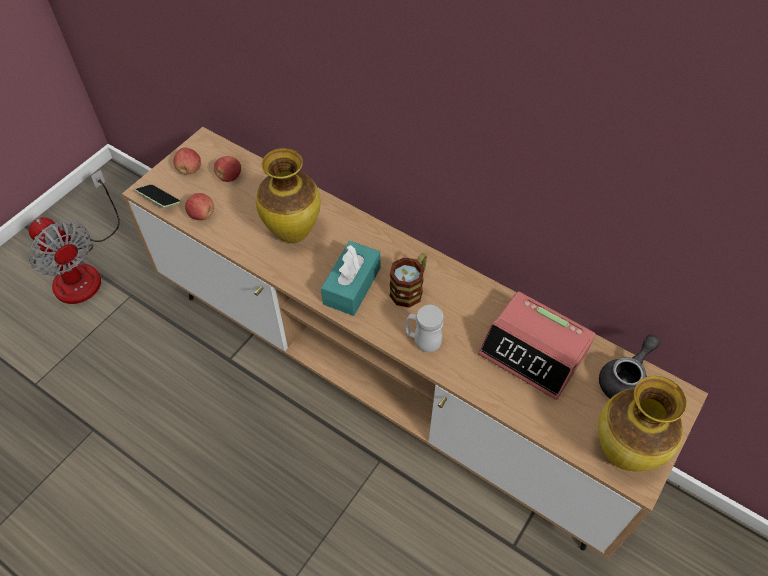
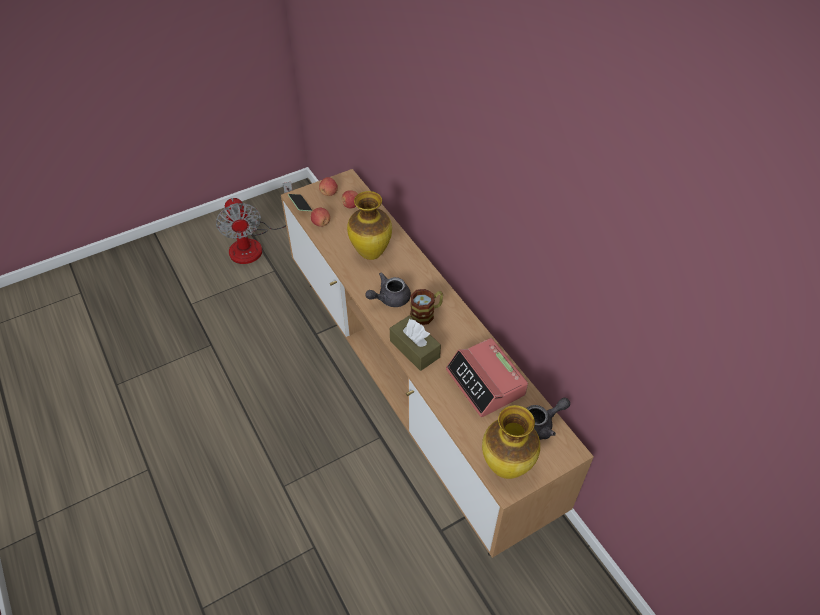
camera: 25 degrees right, 5 degrees down
turquoise tissue box [321,241,380,316] -> grey teapot [365,272,411,307]
white mug [406,305,444,352] -> brown tissue box [390,316,441,371]

